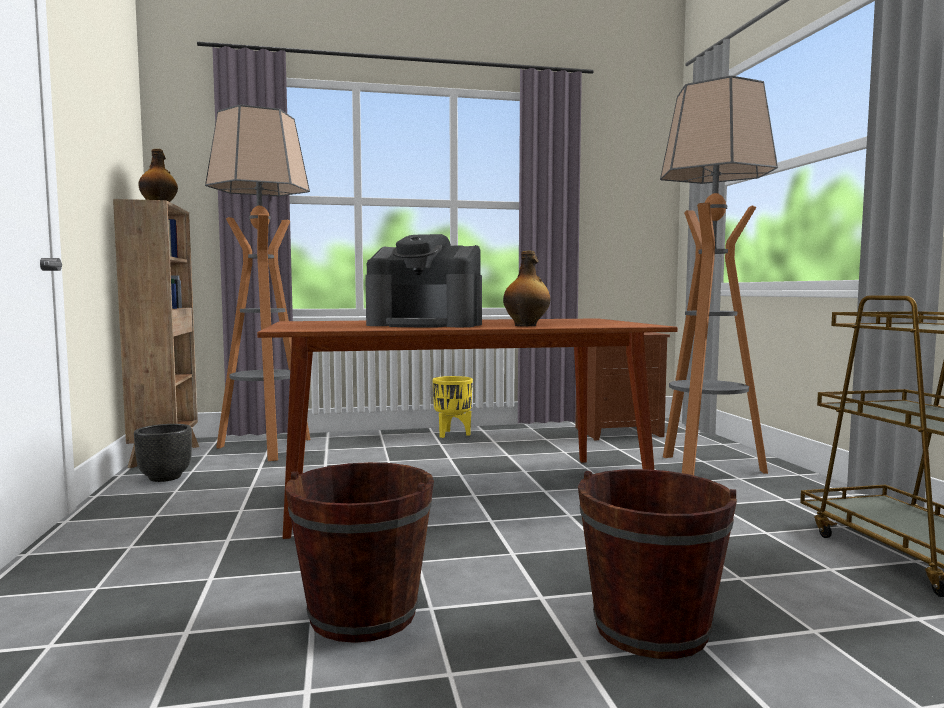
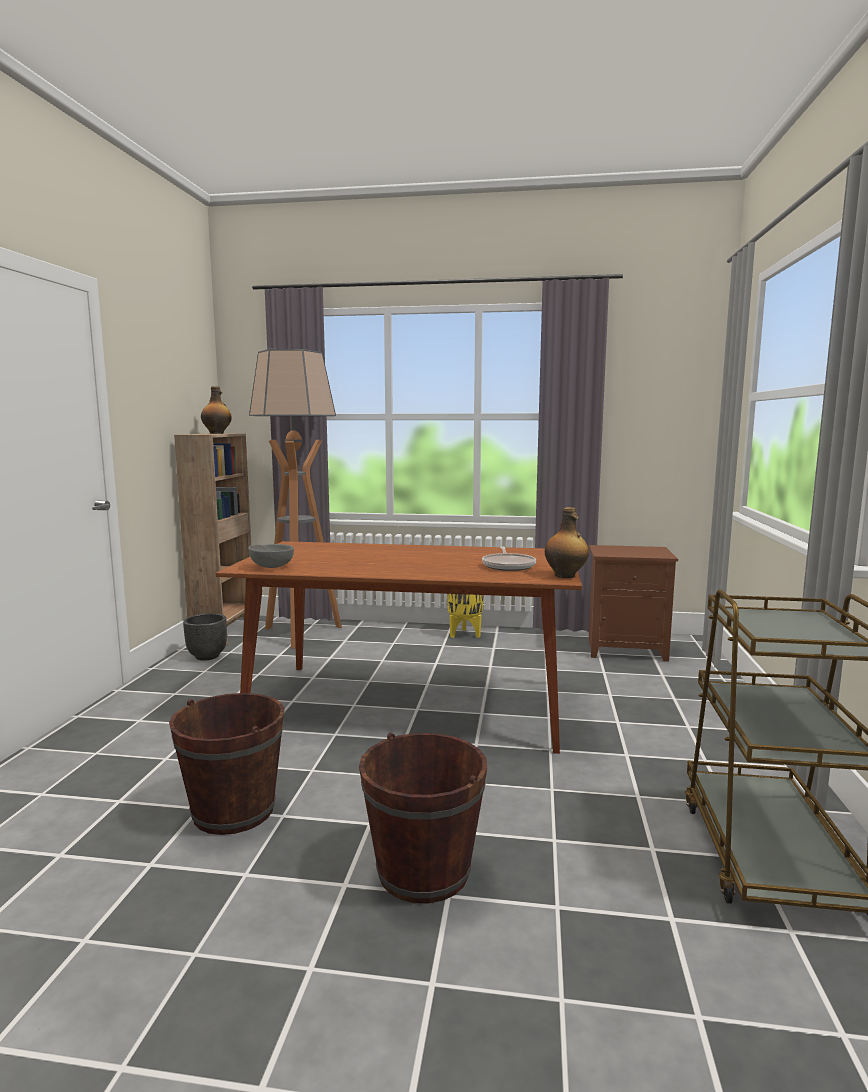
camera: 20 degrees right, 5 degrees up
coffee machine [365,234,482,328] -> none
bottle [503,251,550,326] -> bottle moved to [545,507,589,578]
floor lamp [660,76,778,475] -> none
none -> grey bowl [249,544,294,568]
none -> frying pan [482,546,536,571]

